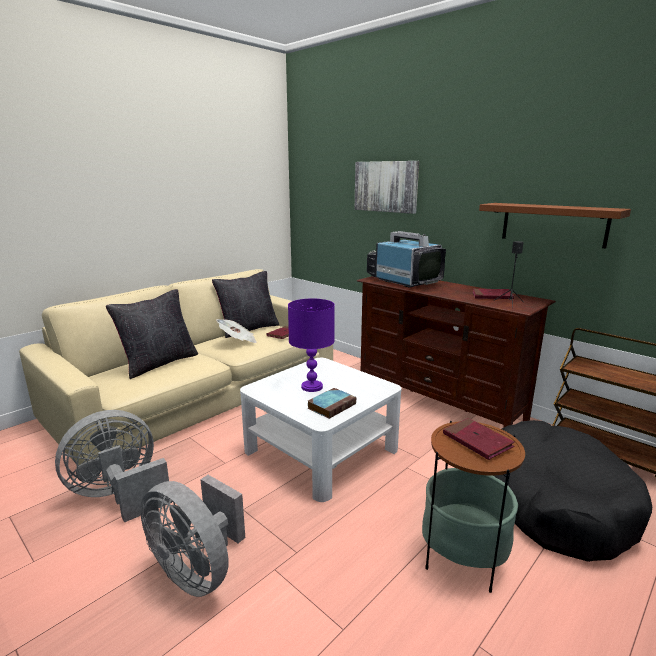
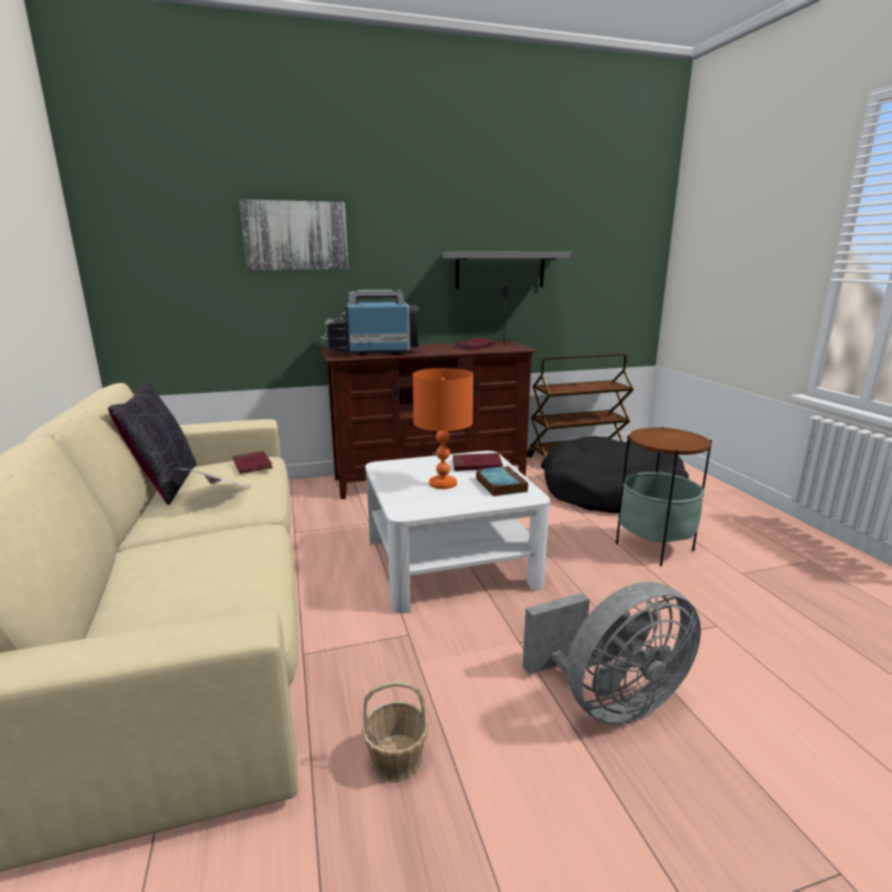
camera: 60 degrees left, 0 degrees up
grey fan [55,410,172,523] -> basket [362,681,429,783]
black pillow [106,289,198,379] -> none
purple table lamp [288,298,335,392] -> orange table lamp [413,368,473,489]
red book [443,418,515,460] -> red book moved to [453,453,503,471]
brown shelf [479,203,631,248] -> grey shelf [443,251,571,289]

